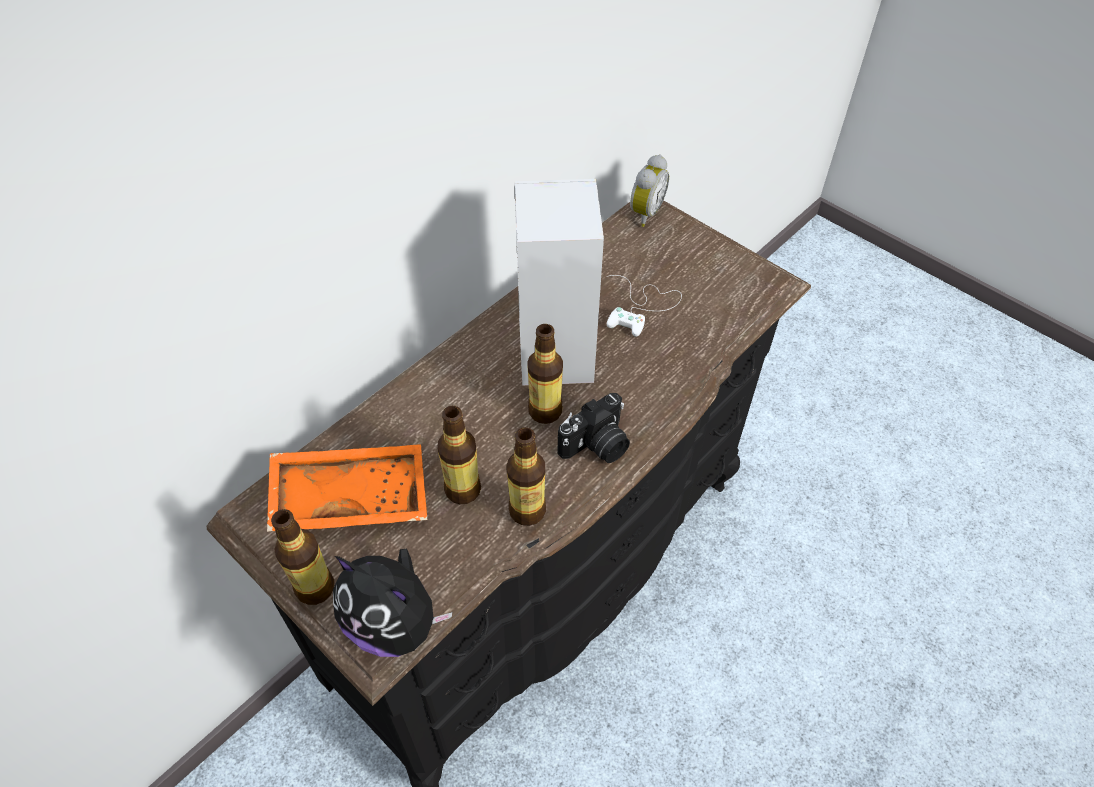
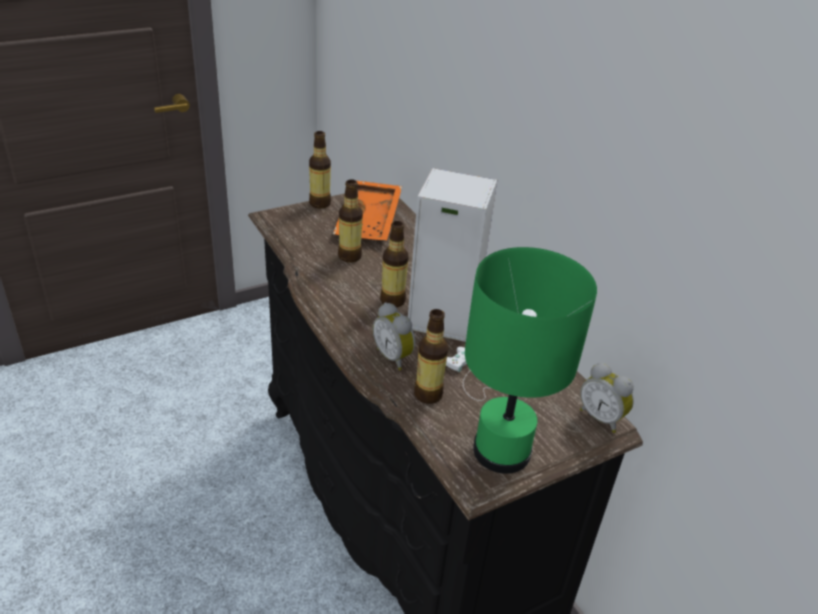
camera: 105 degrees right, 15 degrees down
plush toy [333,548,452,657] -> none
bottle [506,427,546,526] -> bottle moved to [414,309,449,404]
camera [557,393,630,463] -> none
none -> alarm clock [373,302,415,370]
none -> green table lamp [465,247,597,474]

